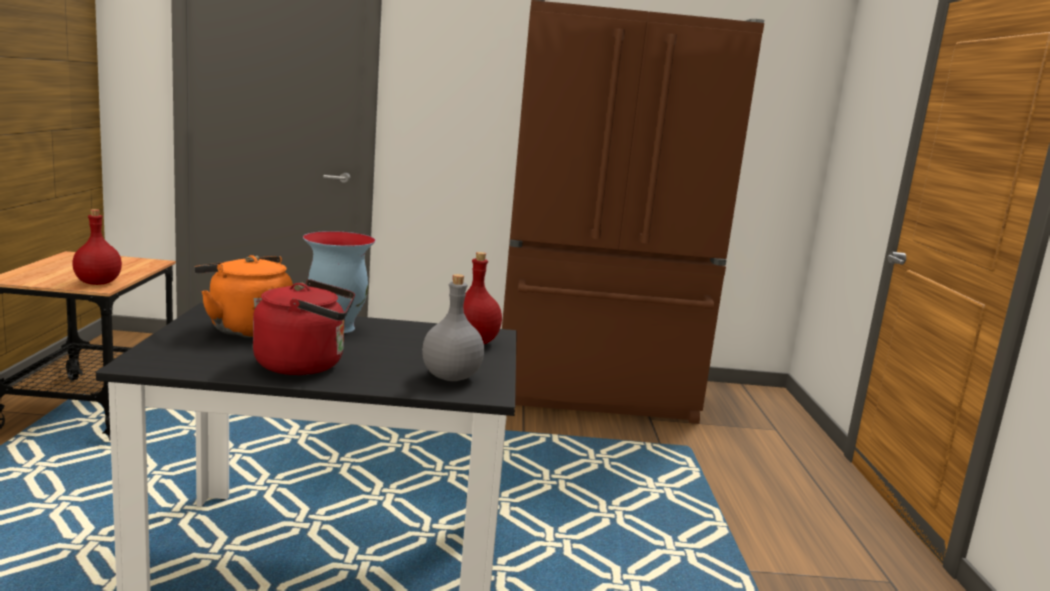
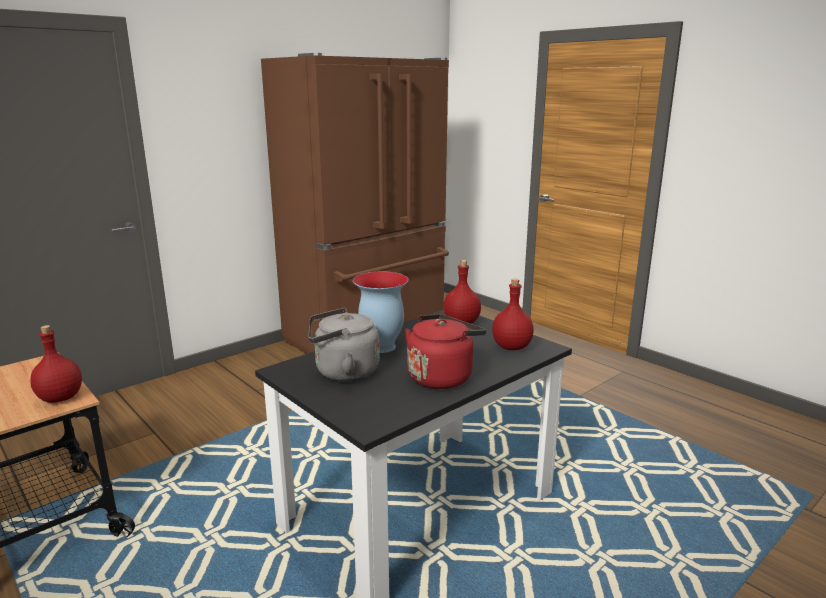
camera: 40 degrees left, 5 degrees up
orange kettle [194,255,293,337] -> grey kettle [308,308,380,381]
grey bottle [422,274,484,381] -> red bottle [492,279,534,350]

